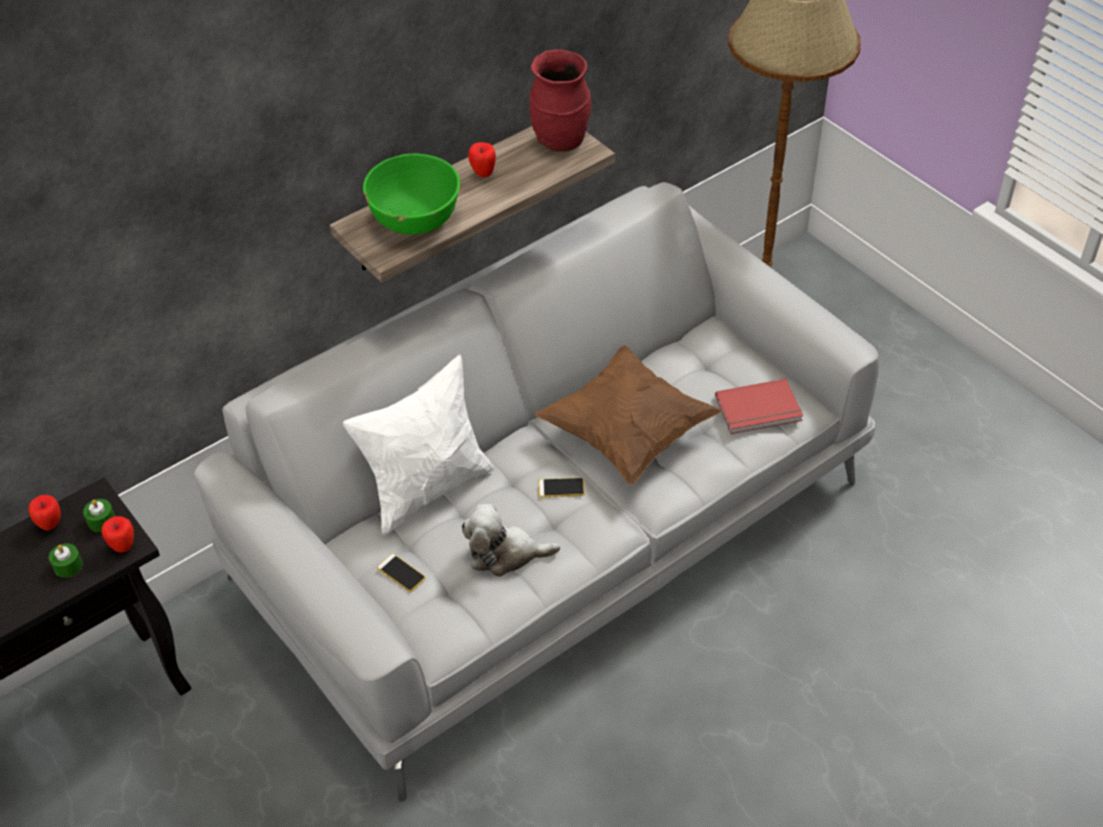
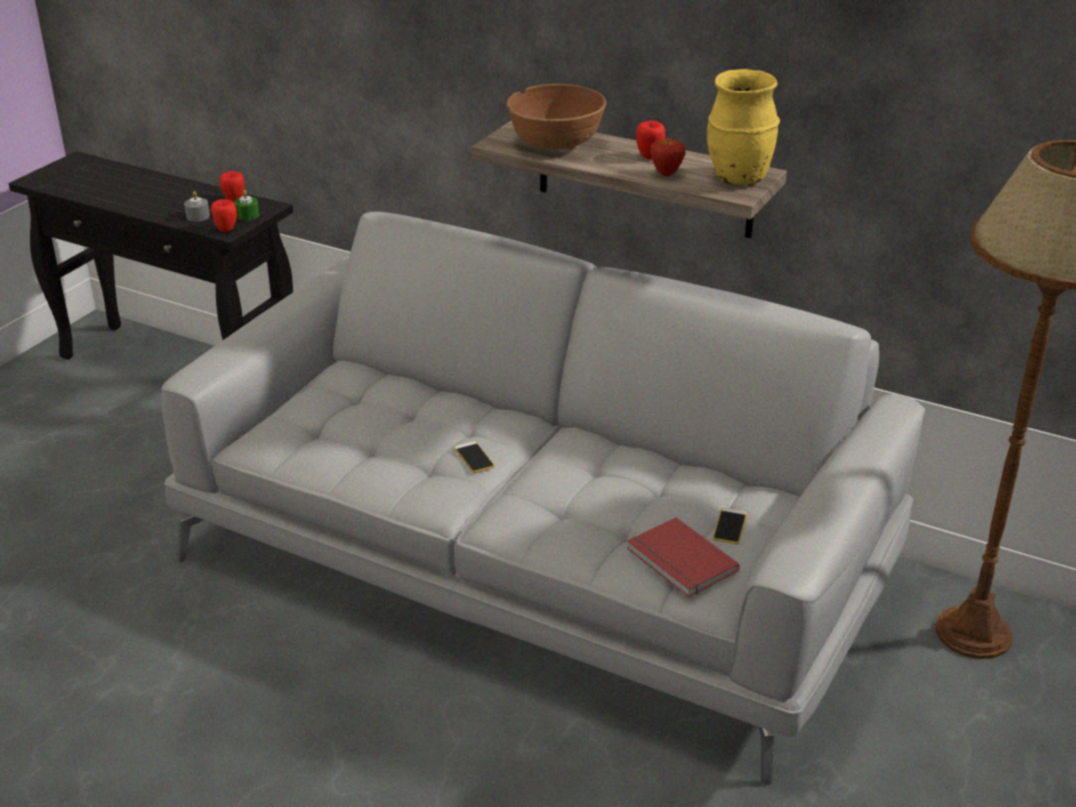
camera: 65 degrees right, 15 degrees down
green candle [49,543,83,578] -> grey candle [184,191,210,222]
white pillow [343,354,495,536] -> none
green bowl [363,154,460,235] -> brown bowl [507,84,606,150]
phone [377,554,426,592] -> phone moved to [713,508,747,544]
plush toy [461,504,560,577] -> none
red vase [529,49,591,152] -> yellow vase [707,69,780,186]
brown pillow [535,345,721,485] -> none
none -> apple [650,138,685,176]

